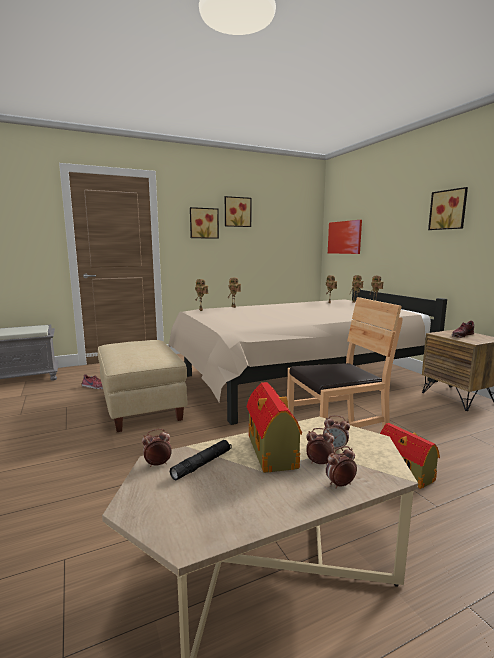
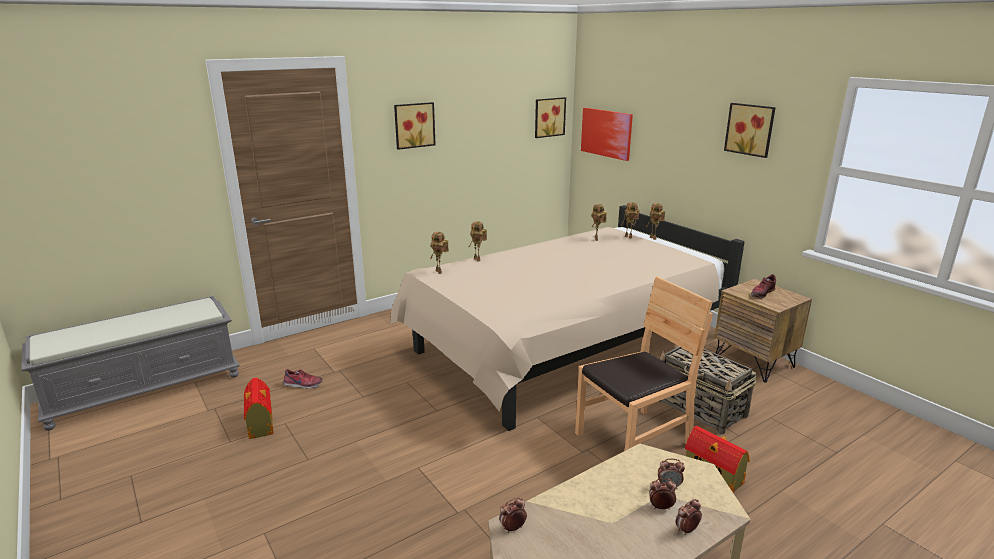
camera: 10 degrees left, 10 degrees up
beige ottoman [98,340,188,432] -> none
black flashlight [170,440,232,481] -> none
picture [225,196,251,227] -> picture moved to [535,97,566,138]
toy house [247,382,302,473] -> toy house moved to [244,378,274,439]
none -> basket [658,346,757,435]

